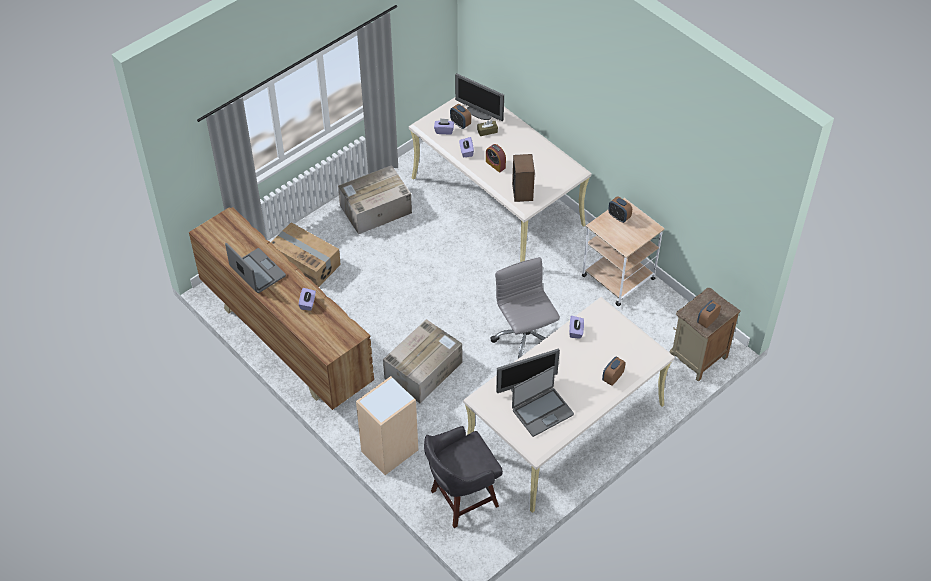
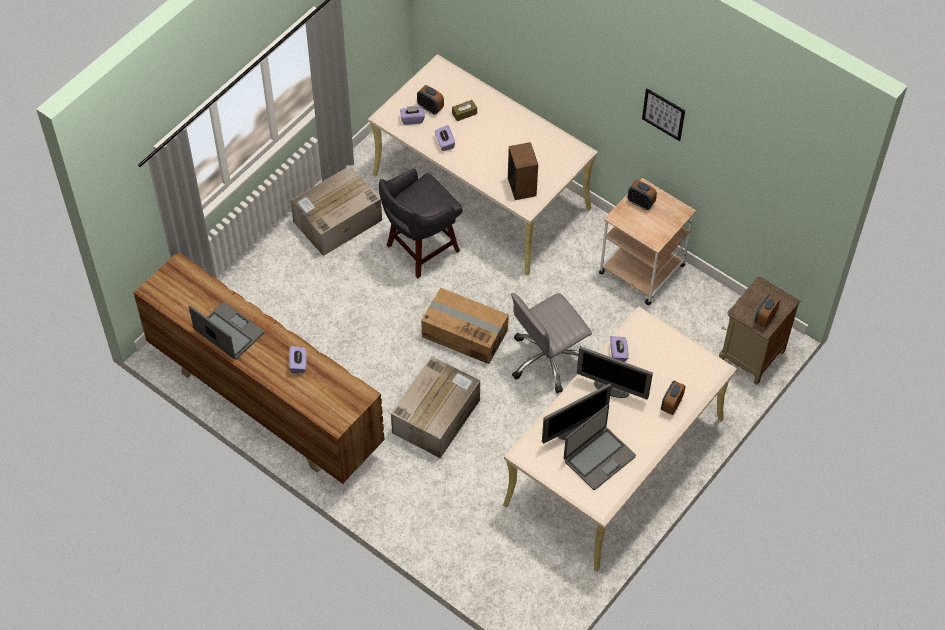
camera: 10 degrees left, 5 degrees up
cardboard box [271,222,341,287] -> cardboard box moved to [421,288,509,364]
bookcase [356,376,418,475] -> none
grey stool [424,426,503,528] -> grey stool moved to [379,169,462,278]
monitor [455,73,504,121] -> monitor moved to [577,346,653,400]
alarm clock [486,144,506,172] -> none
grey office chair [491,257,560,359] -> grey office chair turned 90 degrees counterclockwise [511,293,592,393]
none -> picture [642,88,685,141]

